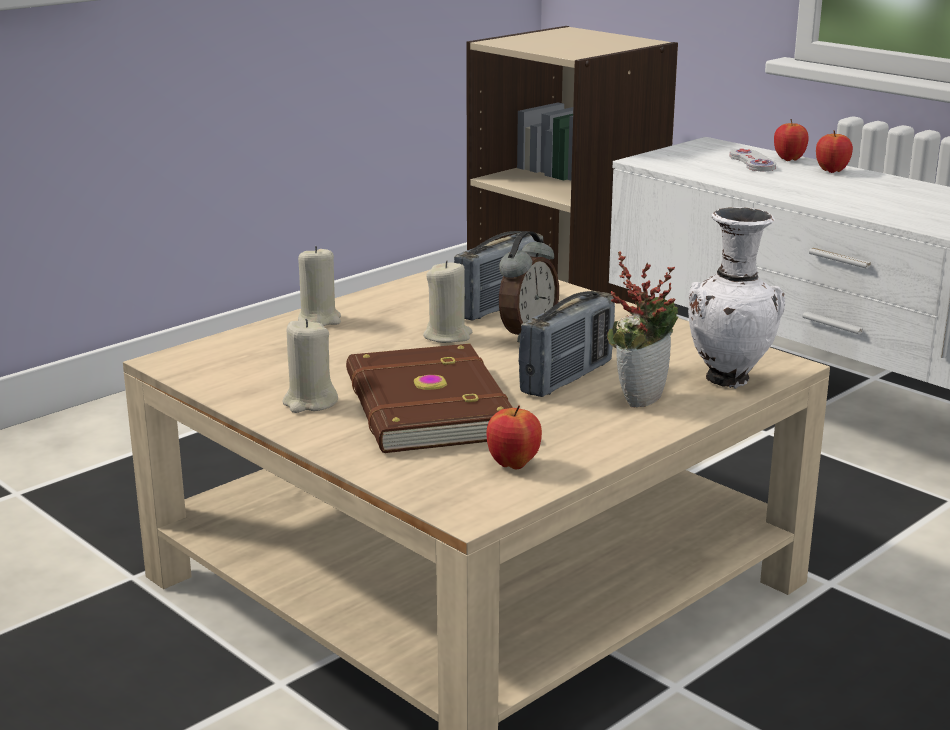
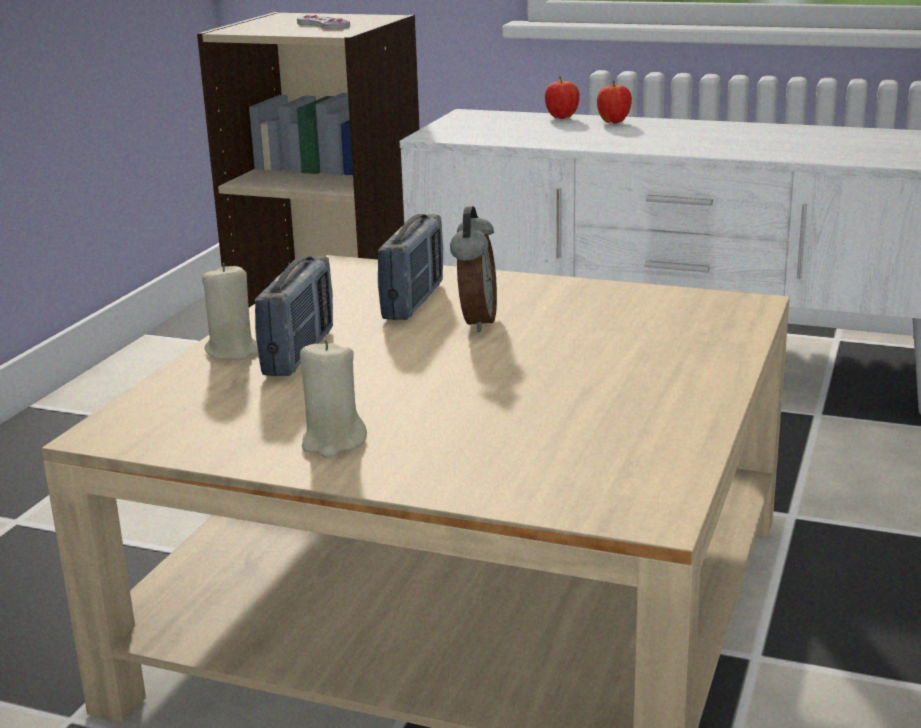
camera: 25 degrees left, 0 degrees up
brown book [346,343,513,453] -> none
beige candle [423,260,472,343] -> none
apple [486,405,542,469] -> none
radio [518,291,615,397] -> radio moved to [255,255,333,376]
potted plant [607,251,678,408] -> none
white vase [688,207,786,389] -> none
white game controller [729,149,776,171] -> white game controller moved to [297,15,350,29]

